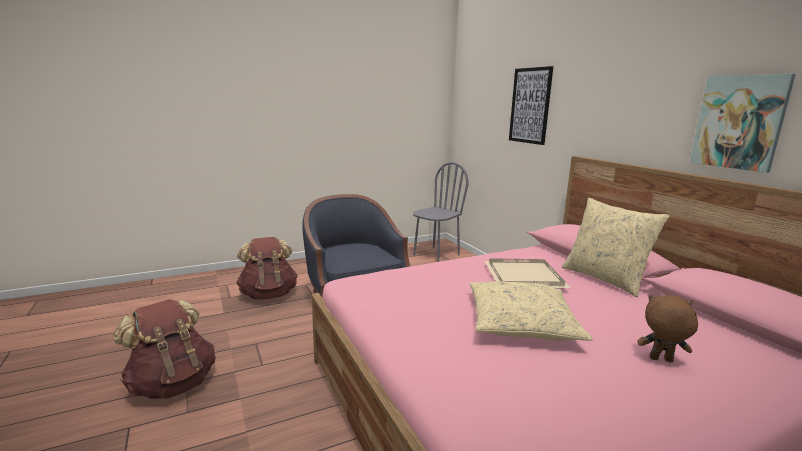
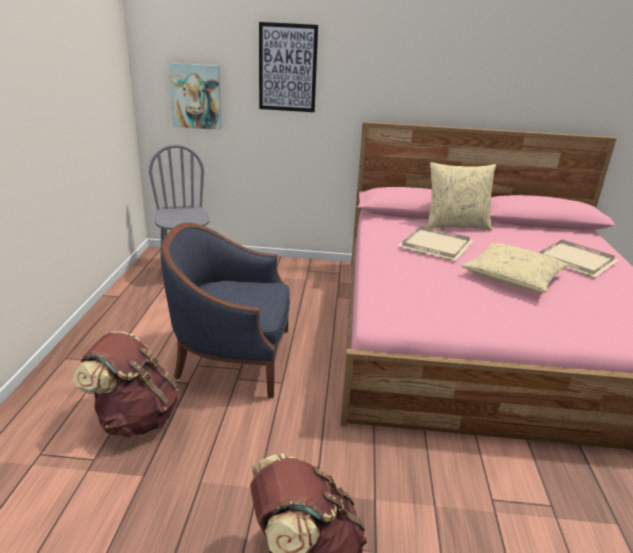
camera: 60 degrees left, 10 degrees up
brown plush toy [637,295,698,362] -> beige tray [539,240,619,277]
picture [690,74,796,173] -> picture moved to [169,63,221,130]

